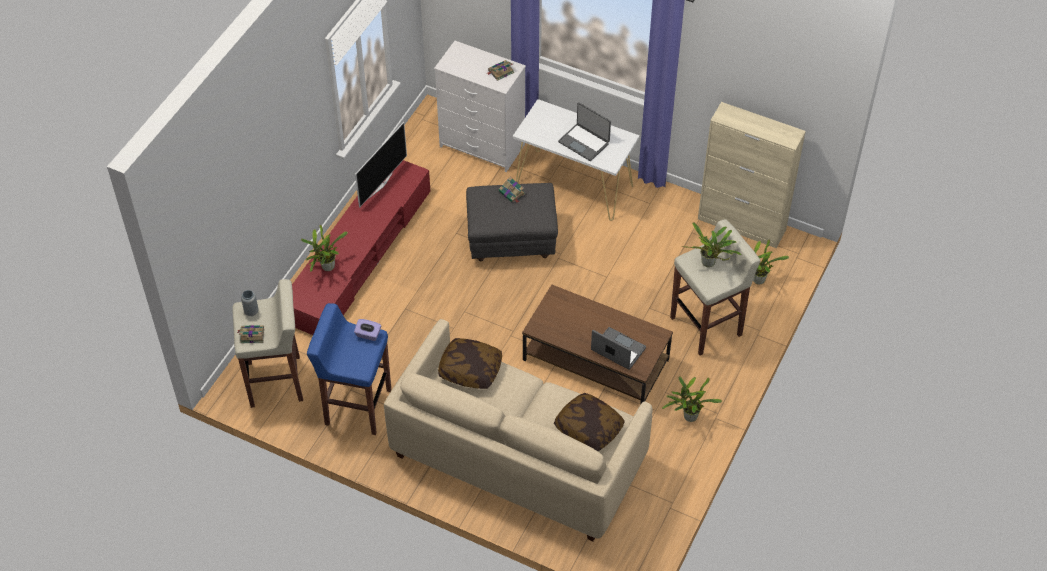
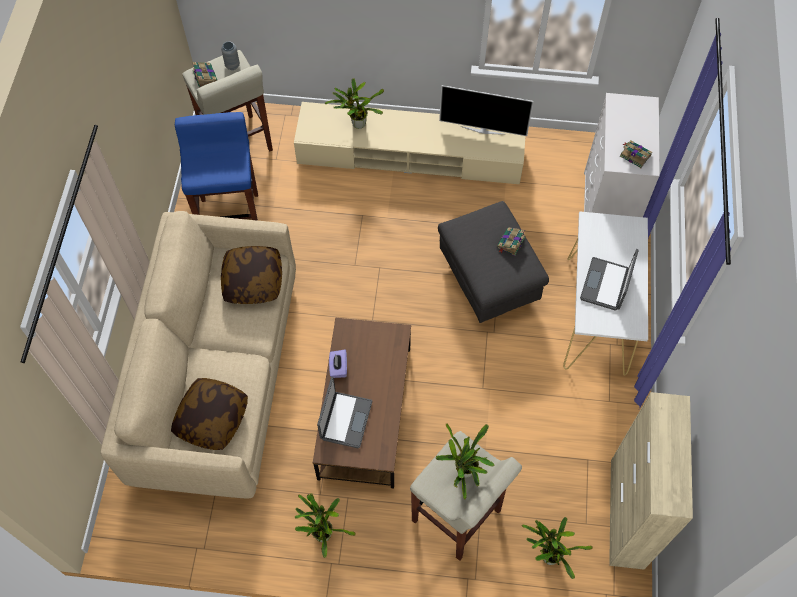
camera: 70 degrees right, 10 degrees up
red tv stand [292,160,430,335] -> beige tv stand [294,102,525,184]
purple tissue box [354,319,381,341] -> purple tissue box moved to [329,350,347,378]

